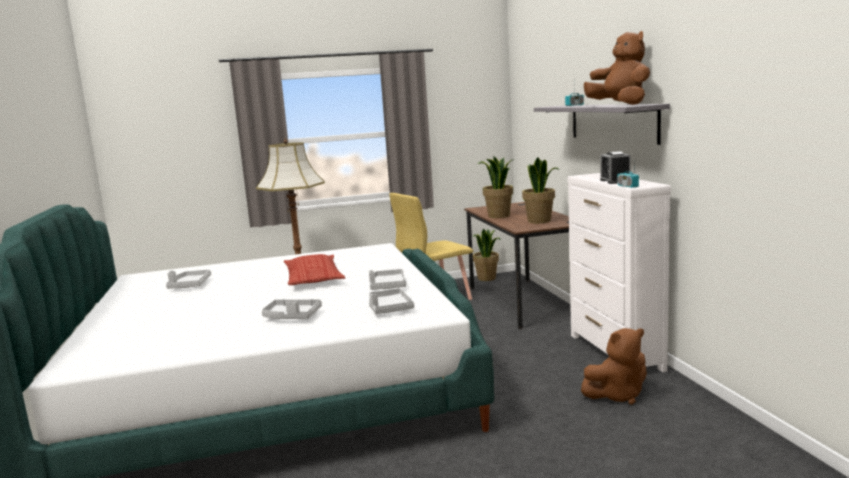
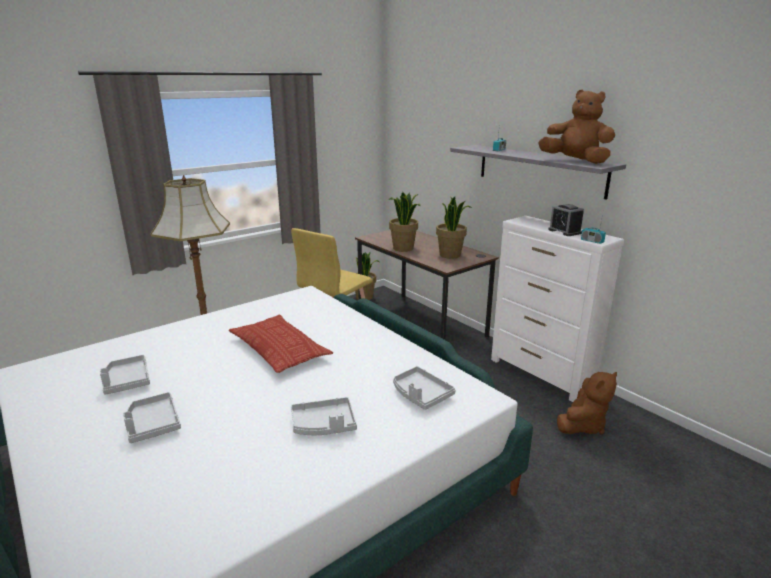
camera: 25 degrees left, 10 degrees up
grey tray [369,269,406,290] -> grey tray moved to [123,392,181,443]

